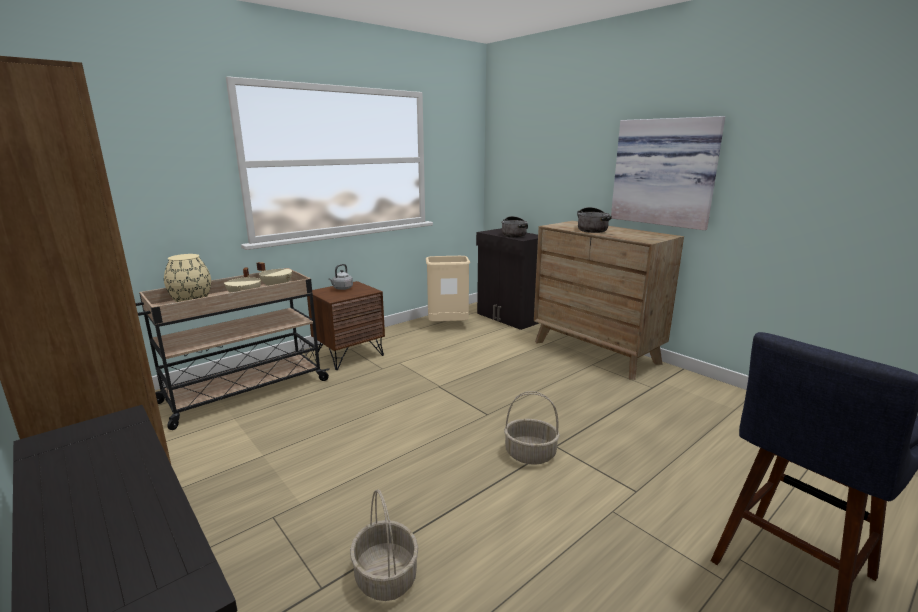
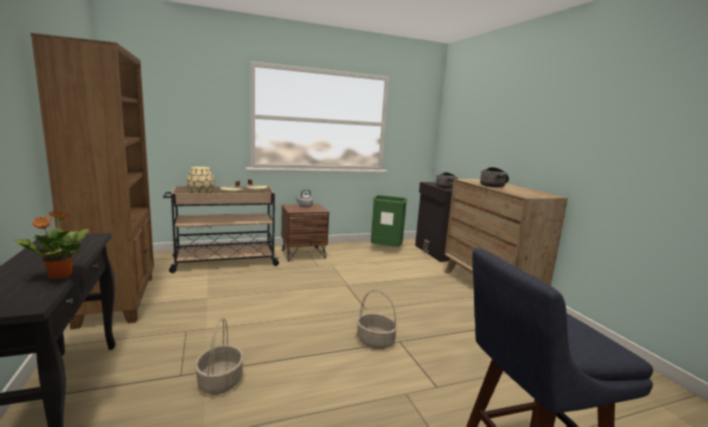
camera: 20 degrees right, 5 degrees down
beige trash can [426,256,470,321] -> green trash can [371,195,407,247]
picture [611,116,725,230] -> none
none -> potted plant [13,210,89,279]

